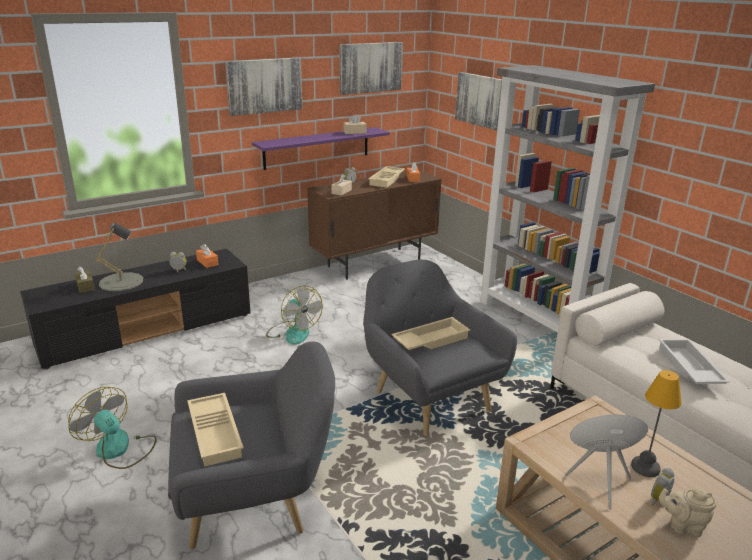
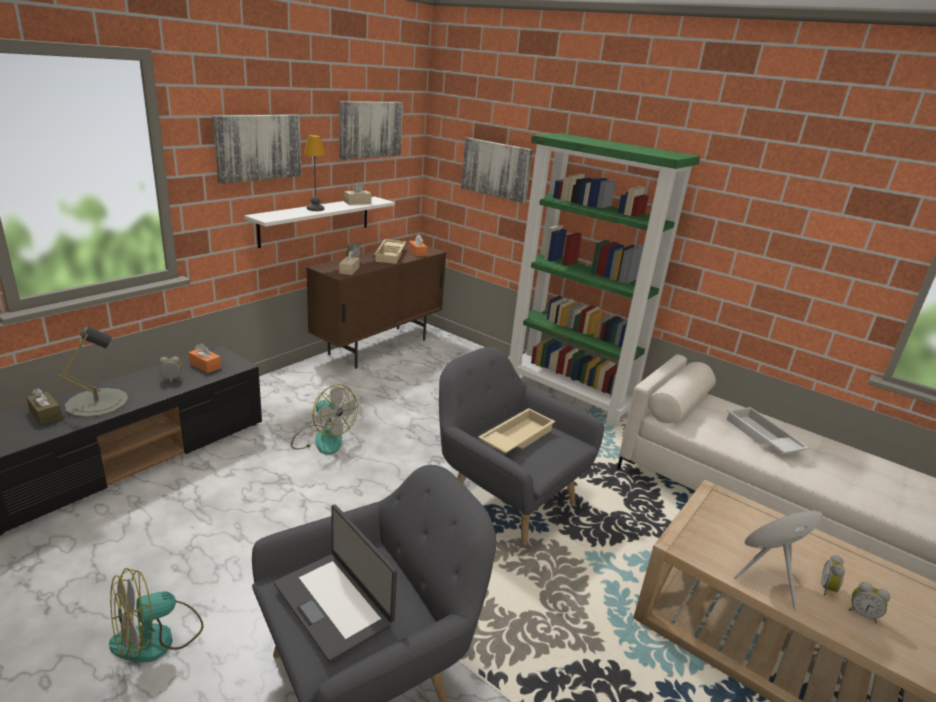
camera: 20 degrees left, 0 degrees up
fan [68,387,157,469] -> fan turned 60 degrees counterclockwise [109,568,204,662]
beige tray [187,393,243,466] -> laptop [274,504,397,662]
purple shelf [252,127,390,170] -> white shelf [244,197,395,248]
grey bookcase [479,65,655,333] -> green bookcase [509,133,700,428]
table lamp [631,370,681,477] -> table lamp moved to [304,135,325,211]
beige teapot [659,489,716,537] -> alarm clock [849,582,890,623]

